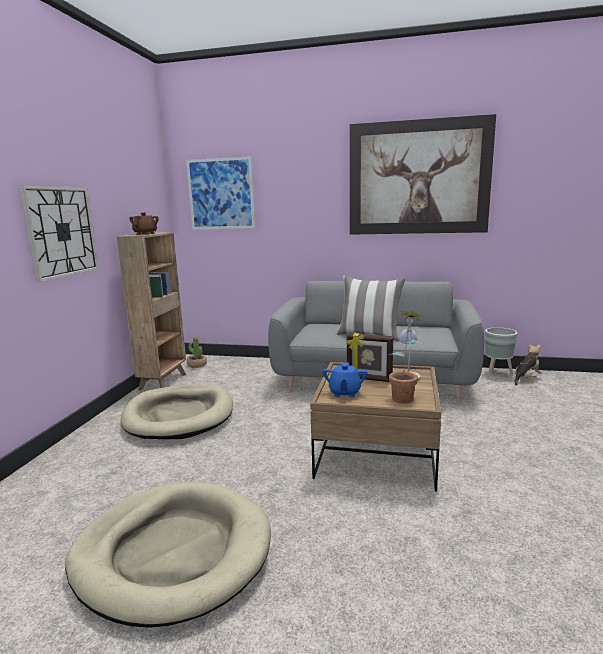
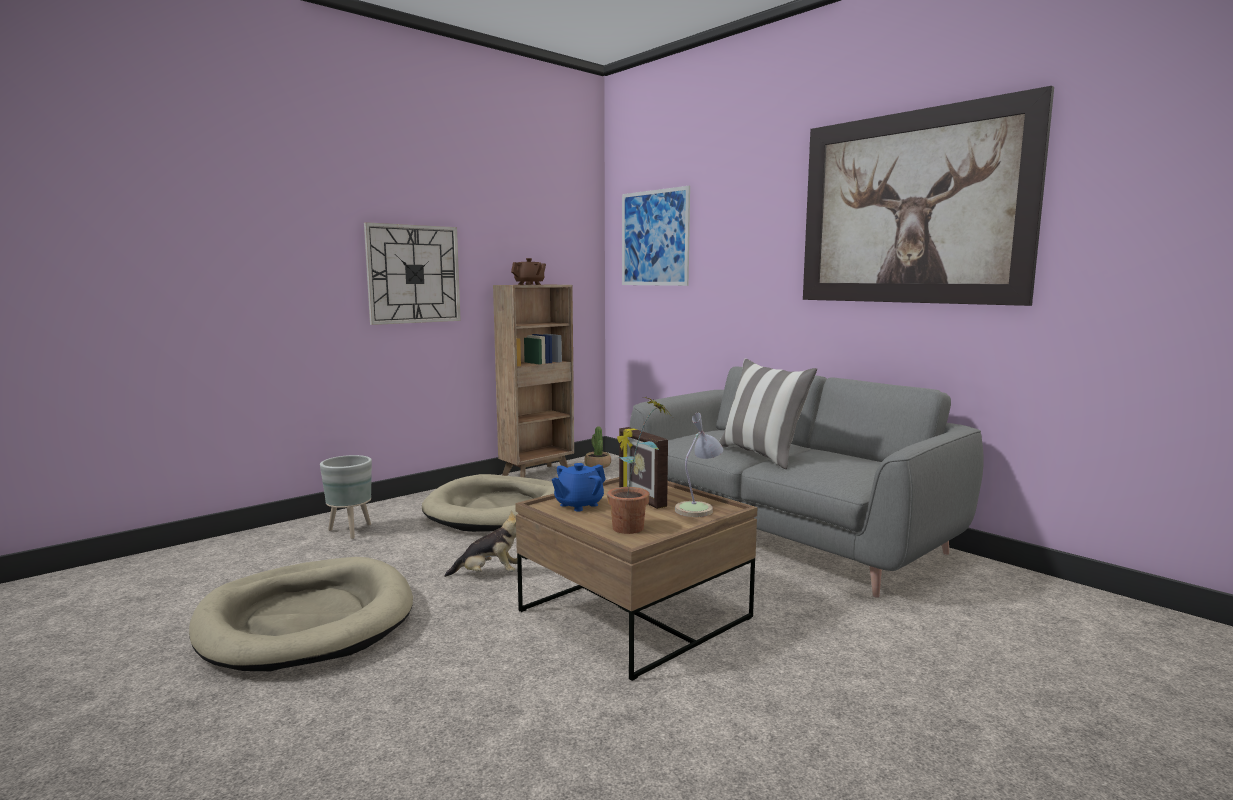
camera: 35 degrees right, 5 degrees down
grey planter [485,327,517,376] -> grey planter moved to [320,455,372,539]
plush toy [515,343,542,386] -> plush toy moved to [444,510,517,577]

